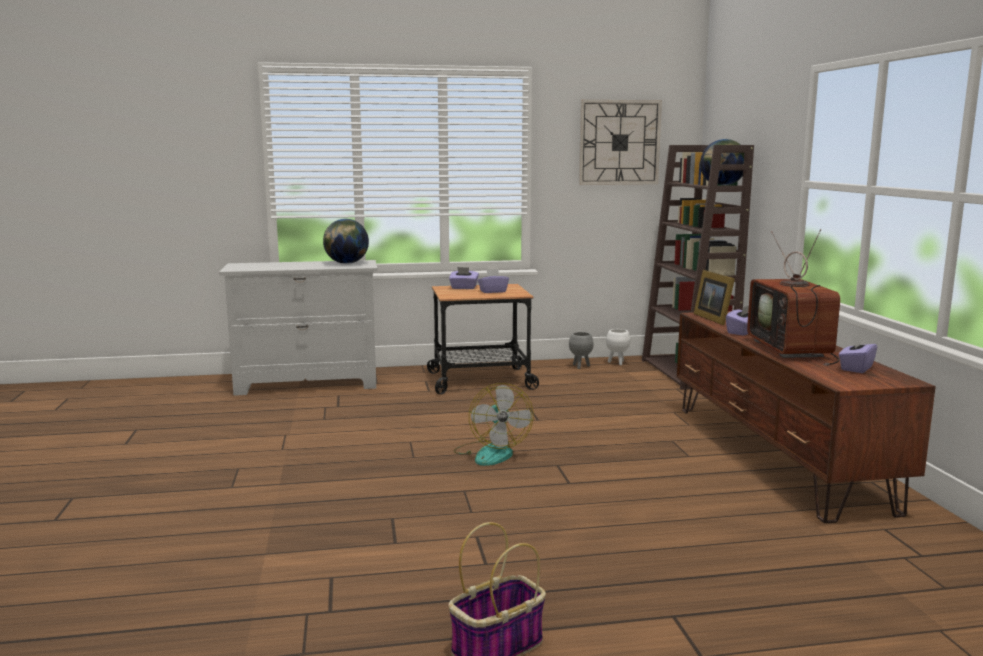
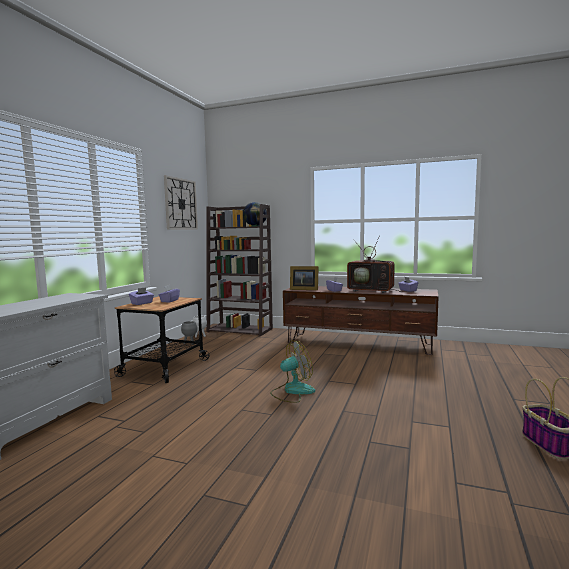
camera: 60 degrees left, 5 degrees down
globe [323,219,369,264] -> none
fan [453,383,533,466] -> fan turned 45 degrees counterclockwise [270,340,315,403]

